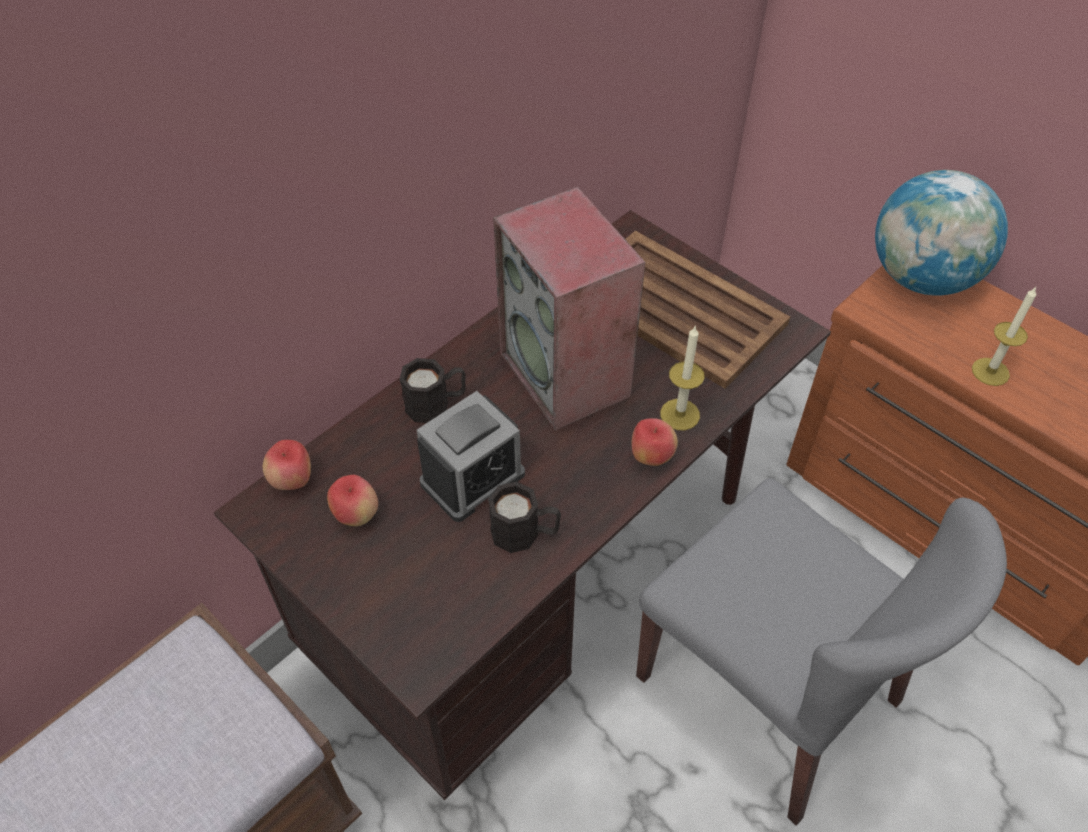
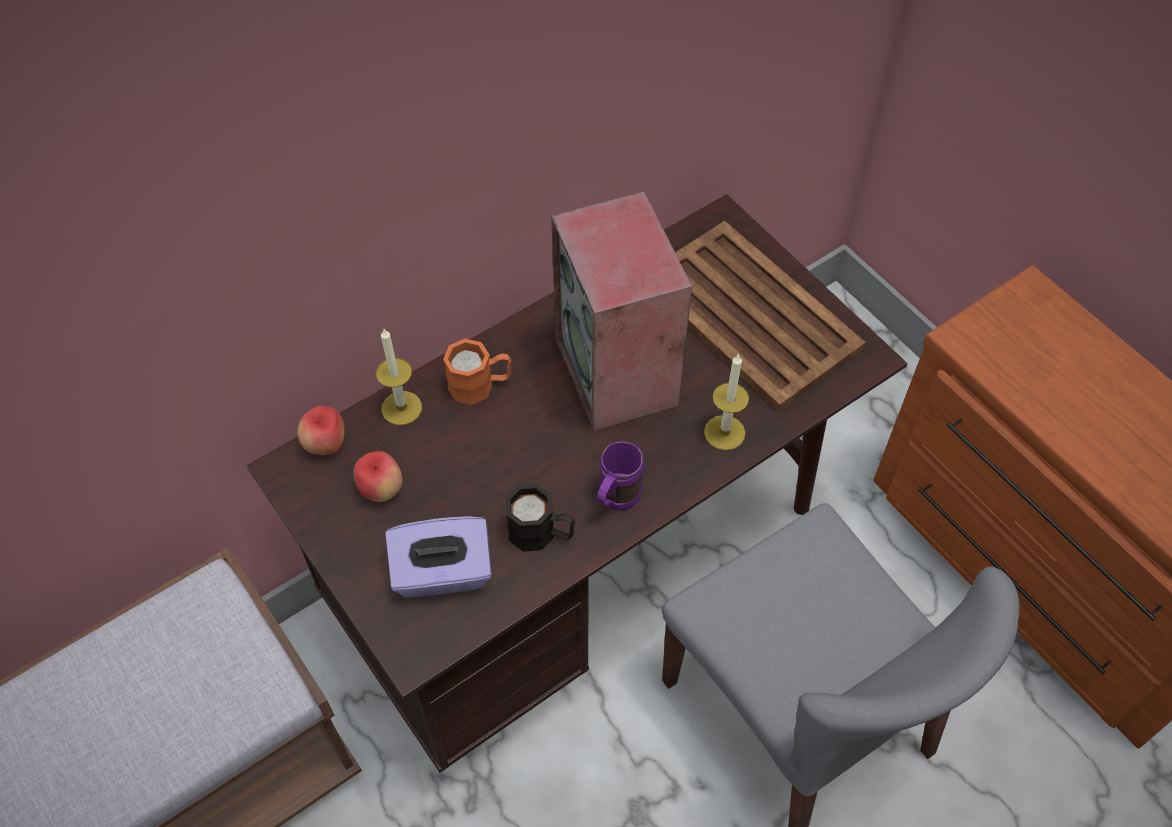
camera: 10 degrees right, 5 degrees up
black mug [399,358,466,423] -> orange mug [443,339,511,405]
alarm clock [417,391,525,522] -> none
apple [632,418,678,466] -> none
globe [875,170,1008,296] -> none
candle [972,287,1036,386] -> candle moved to [376,329,422,425]
none -> purple tissue box [385,516,492,598]
none -> purple mug [597,441,644,511]

